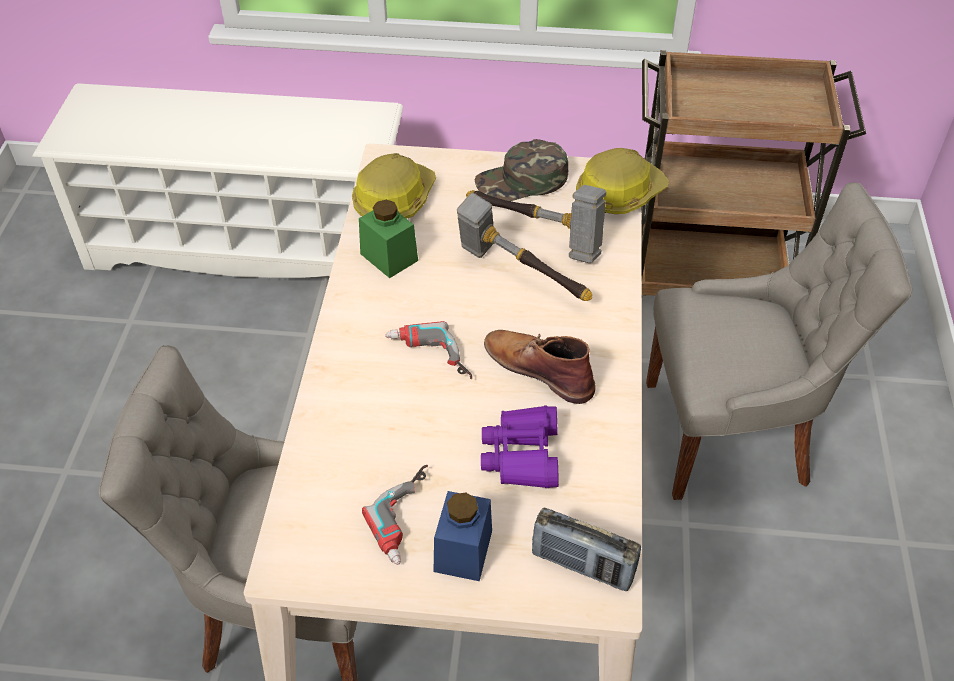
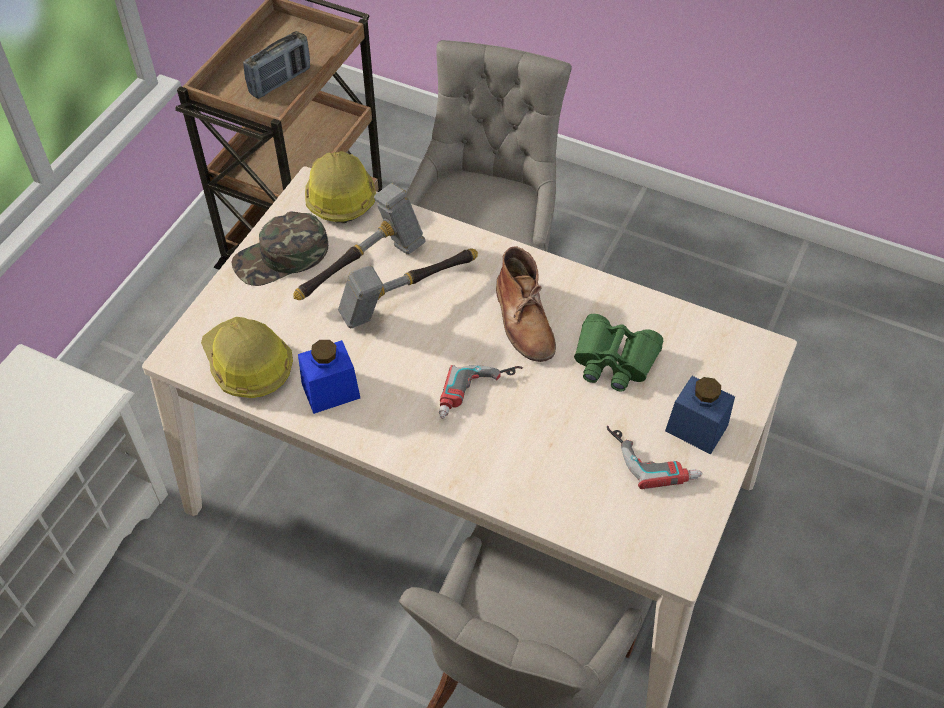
camera: 70 degrees left, 5 degrees up
green jar [359,200,418,278] -> blue jar [298,340,360,414]
green cap [475,139,568,201] -> green cap turned 60 degrees clockwise [231,211,328,286]
purple binoculars [481,406,559,488] -> green binoculars [574,314,663,391]
brown boot [484,330,596,404] -> brown boot turned 75 degrees counterclockwise [496,247,556,362]
radio [532,507,641,591] -> radio moved to [243,31,310,99]

